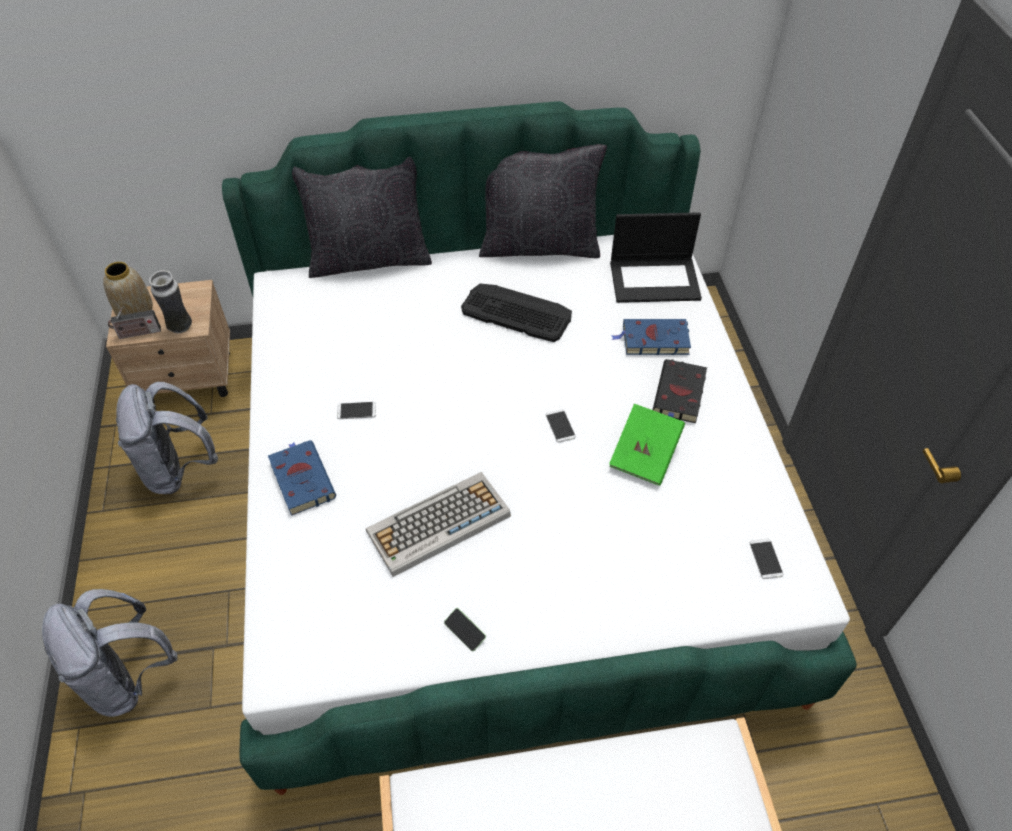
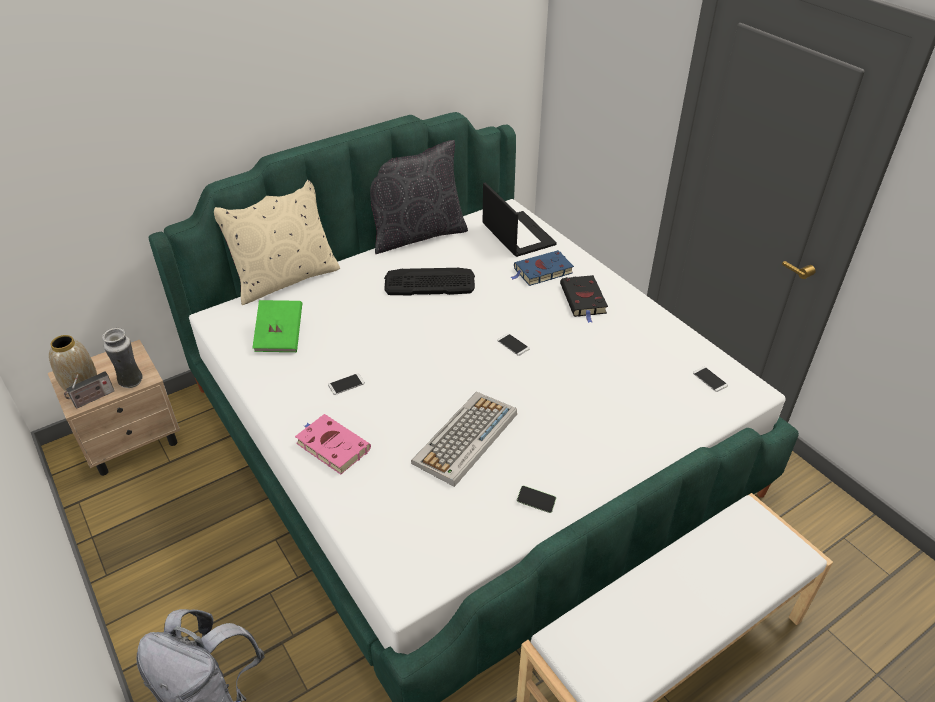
camera: 25 degrees left, 10 degrees down
grey backpack [116,382,218,494] -> none
blue book [268,440,336,516] -> pink book [295,414,371,475]
black pillow [292,156,432,278] -> beige pillow [214,180,340,305]
green book [609,404,685,486] -> green book moved to [252,300,302,352]
laptop [610,212,702,303] -> laptop turned 90 degrees counterclockwise [483,182,557,257]

